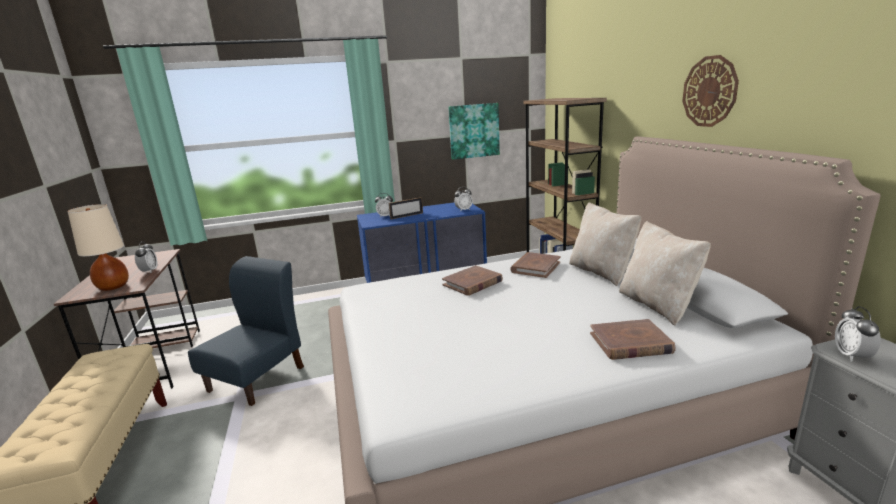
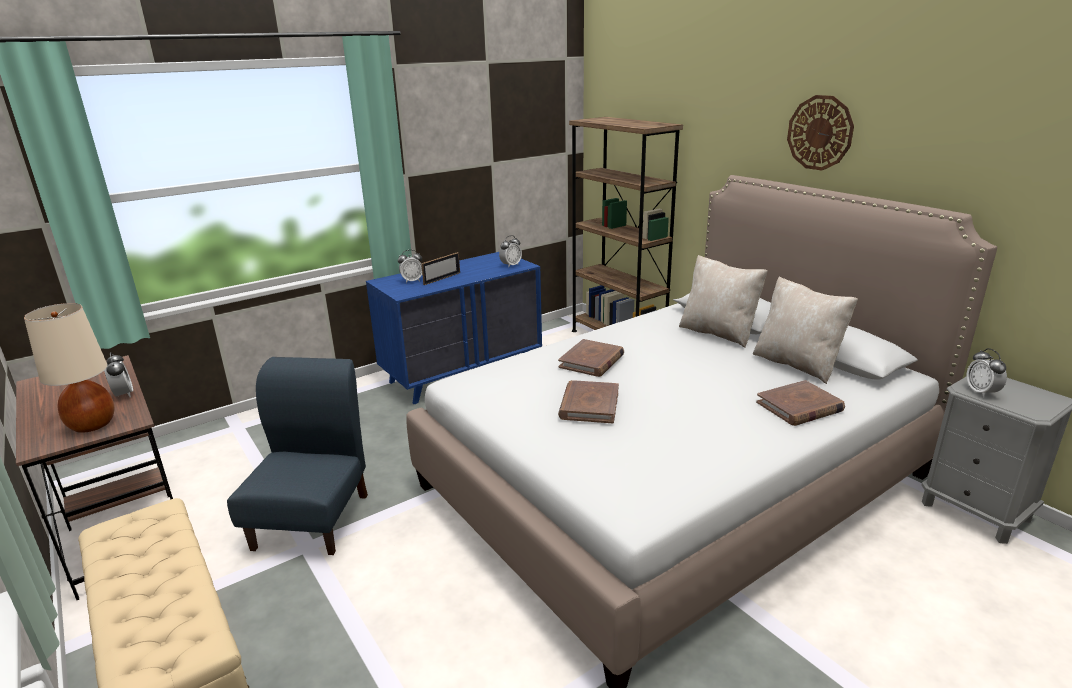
camera: 20 degrees left, 5 degrees up
picture [448,103,500,160] -> none
brown book [510,252,560,278] -> brown book moved to [558,380,619,423]

